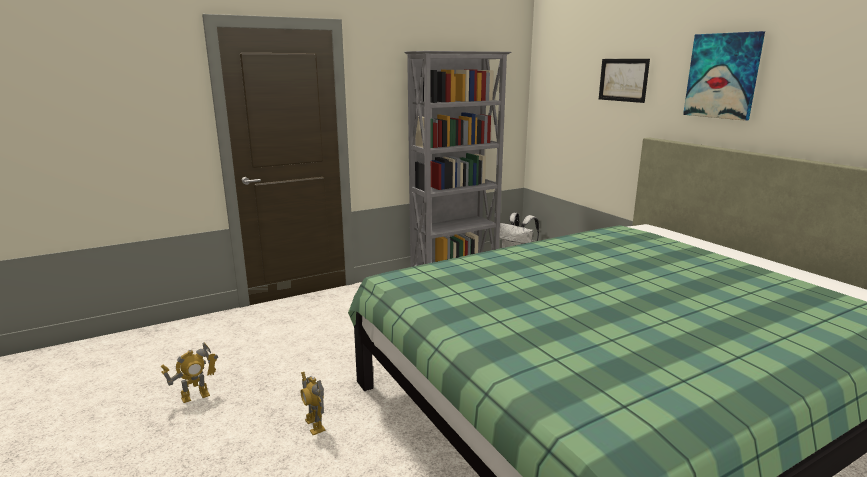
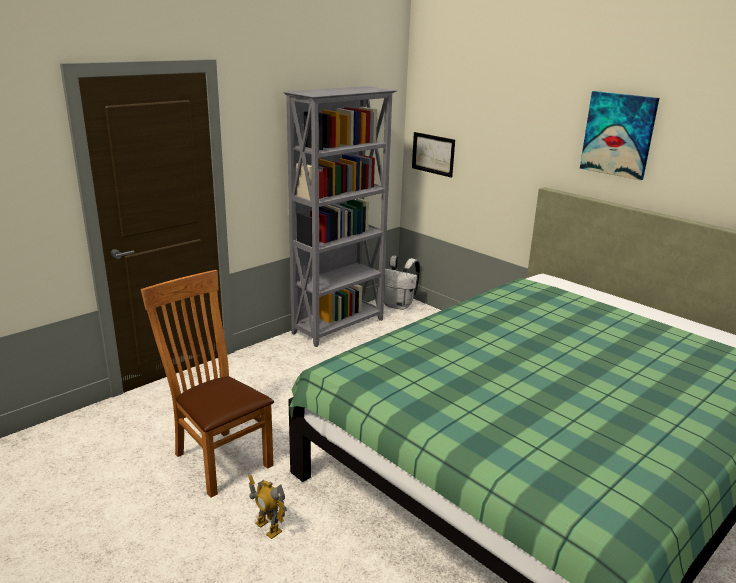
camera: 15 degrees left, 5 degrees up
toy robot [161,343,218,403] -> none
picture [599,59,650,103] -> picture moved to [412,132,455,178]
none -> brown chair [141,270,274,498]

